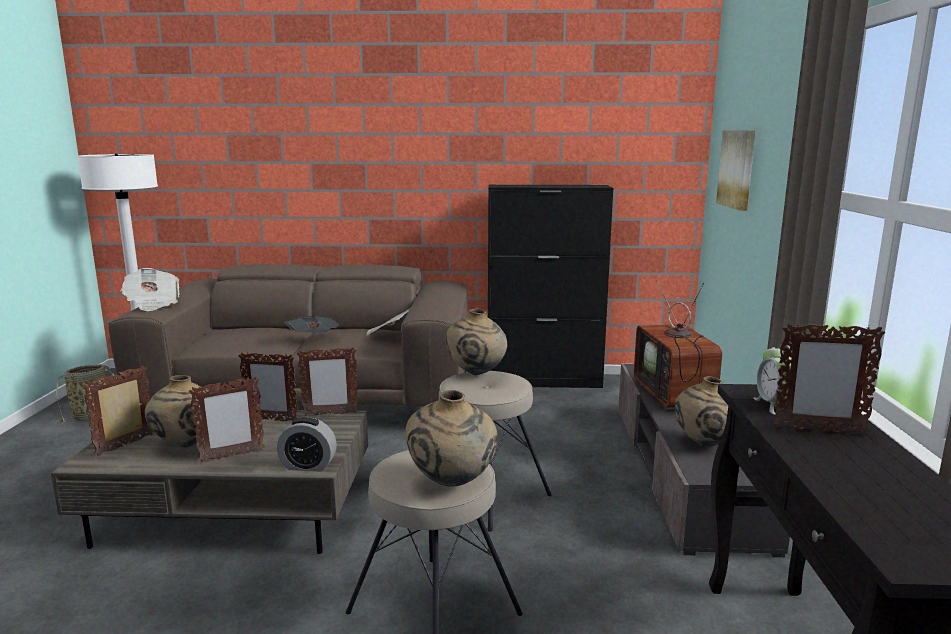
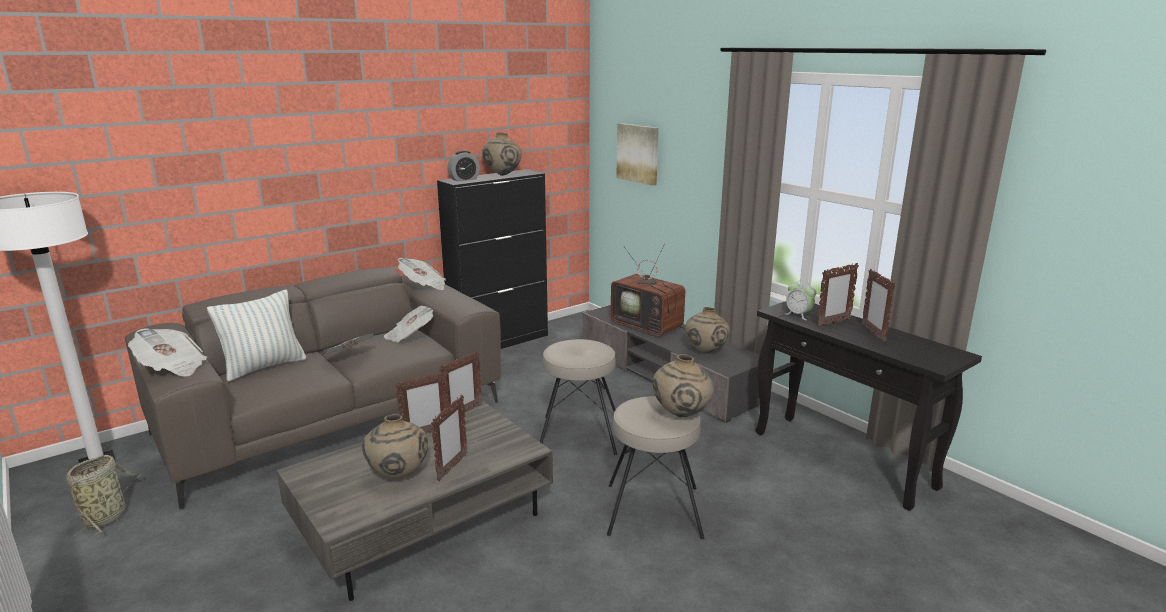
camera: 40 degrees left, 5 degrees up
picture frame [82,366,153,456] -> picture frame moved to [862,269,896,343]
alarm clock [277,417,337,472] -> alarm clock moved to [447,151,480,182]
beige vase [446,309,507,375] -> beige vase moved to [482,132,522,176]
none -> pillow [207,290,306,381]
none -> newspaper [398,258,446,290]

